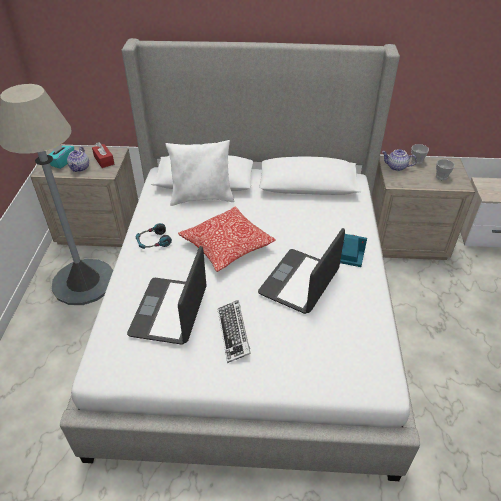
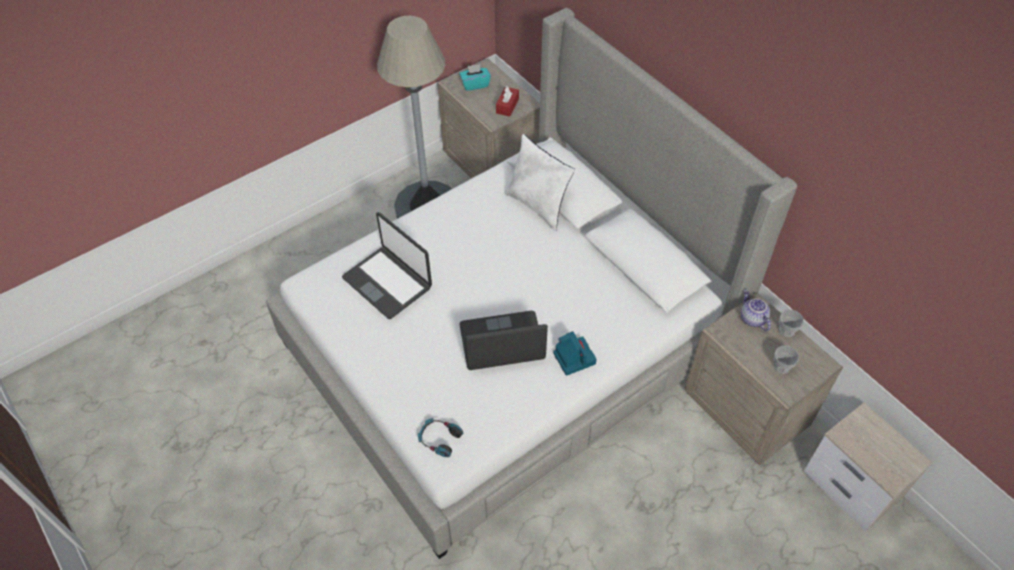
camera: 50 degrees right, 10 degrees up
teapot [67,146,89,172] -> none
laptop [127,246,207,345] -> laptop turned 105 degrees counterclockwise [342,212,432,319]
headphones [136,223,172,249] -> headphones moved to [418,418,463,457]
pillow [178,206,275,272] -> none
keyboard [217,300,251,363] -> none

